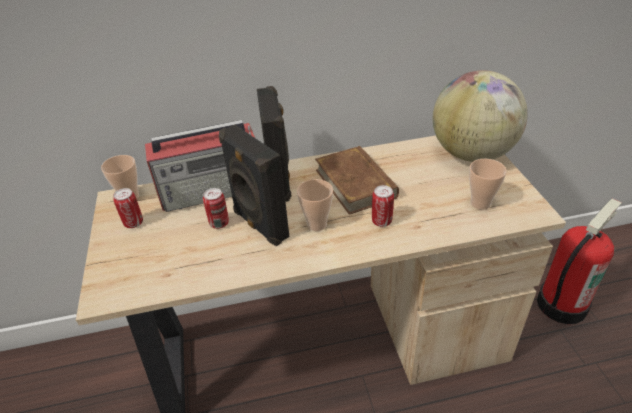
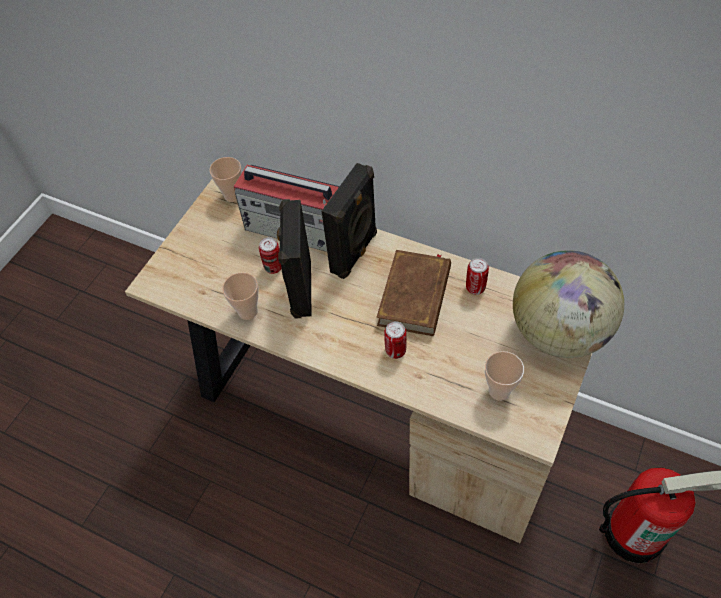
camera: 40 degrees right, 15 degrees up
can [113,188,143,228] -> can moved to [466,258,489,295]
cup [297,179,333,231] -> cup moved to [222,273,258,320]

